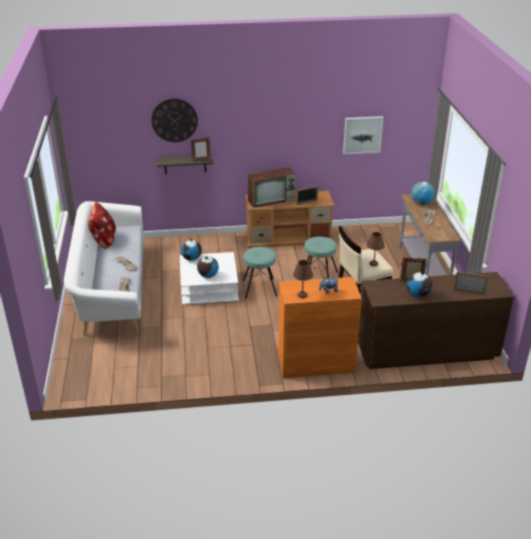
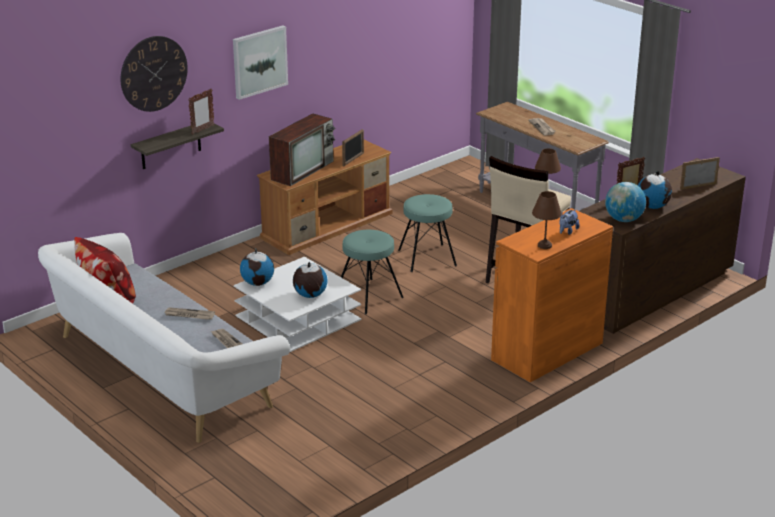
camera: 35 degrees left, 5 degrees down
picture [343,116,384,154] -> picture moved to [233,25,288,100]
globe [411,182,435,205] -> globe moved to [605,182,646,222]

